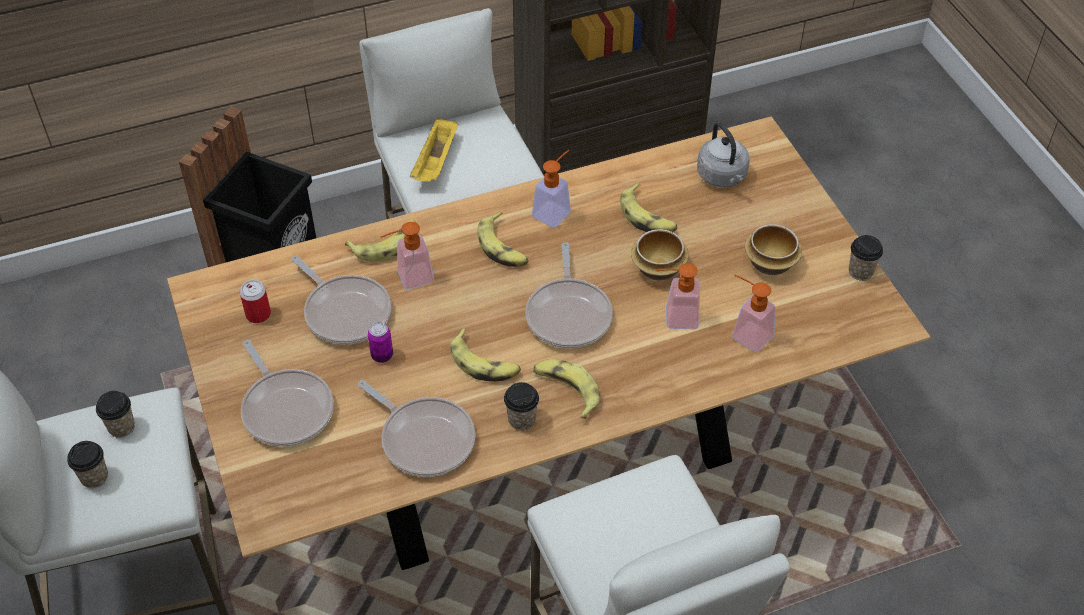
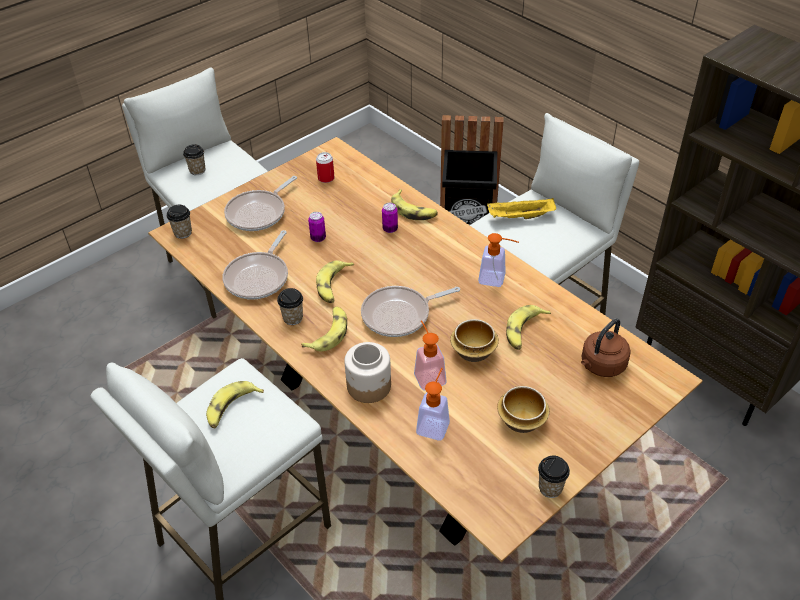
camera: 70 degrees right, 5 degrees down
cup [96,391,135,438] -> cup moved to [167,205,192,239]
frying pan [291,255,391,344] -> none
soap dispenser [380,222,434,289] -> can [382,203,398,233]
banana [477,212,529,267] -> banana moved to [206,381,264,428]
grey kettle [697,122,750,187] -> brown kettle [581,318,631,377]
none -> jar [344,342,391,403]

